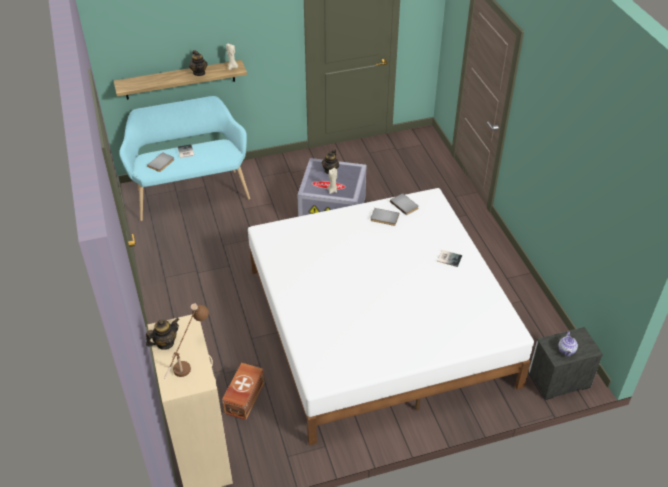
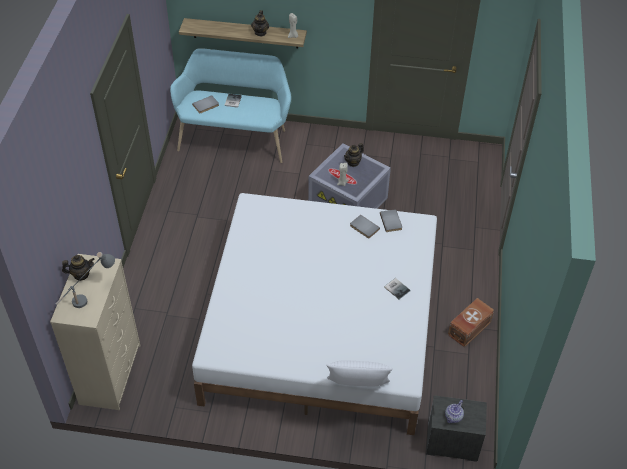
camera: 25 degrees right, 5 degrees up
brown table lamp [164,303,209,379] -> grey table lamp [56,252,115,308]
brown storage box [222,363,265,420] -> brown storage box moved to [448,298,494,347]
none -> white pillow [326,360,393,386]

